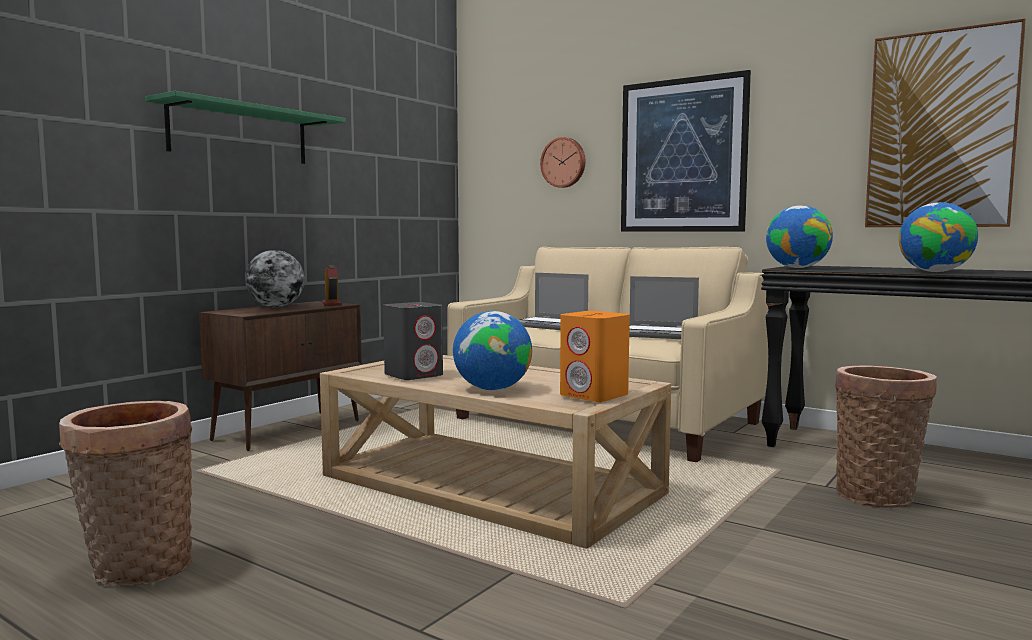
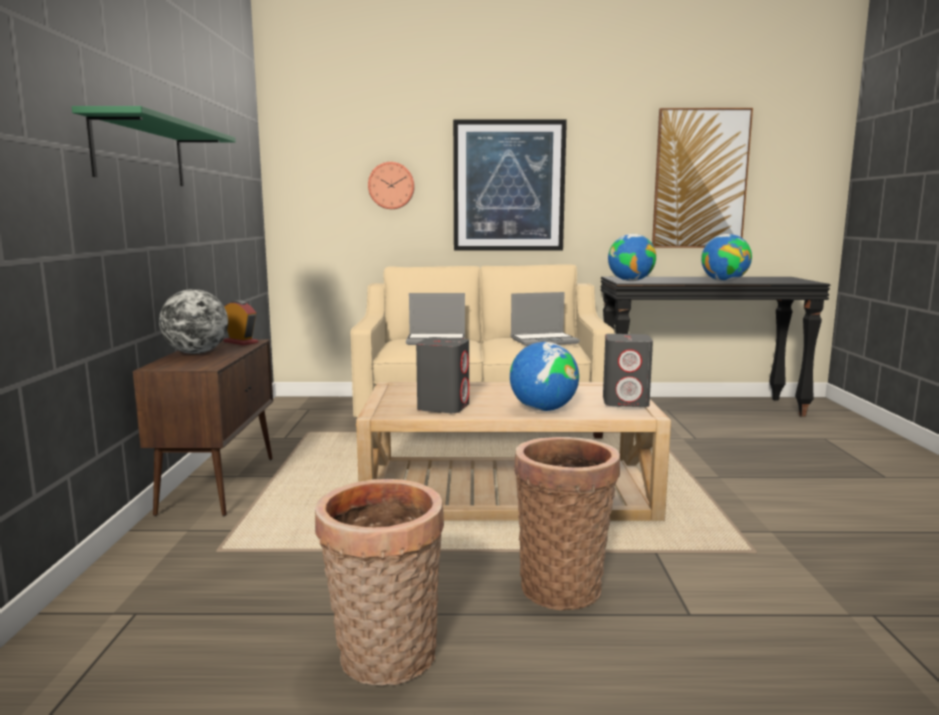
camera: 35 degrees left, 5 degrees up
orange speaker [560,311,630,402] -> grey speaker [603,334,653,407]
basket [835,365,937,508] -> basket moved to [514,437,620,610]

